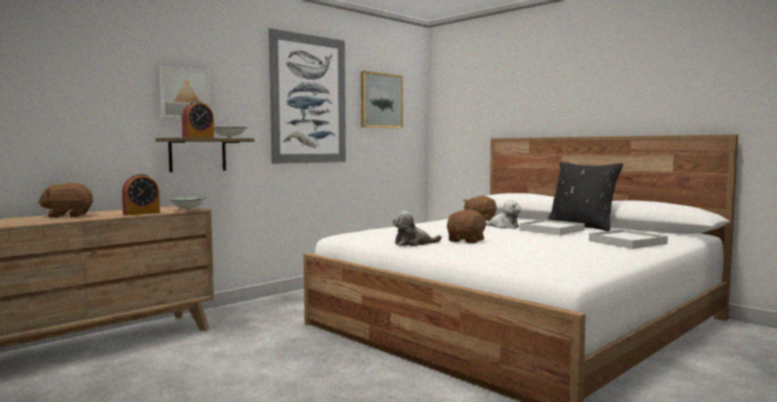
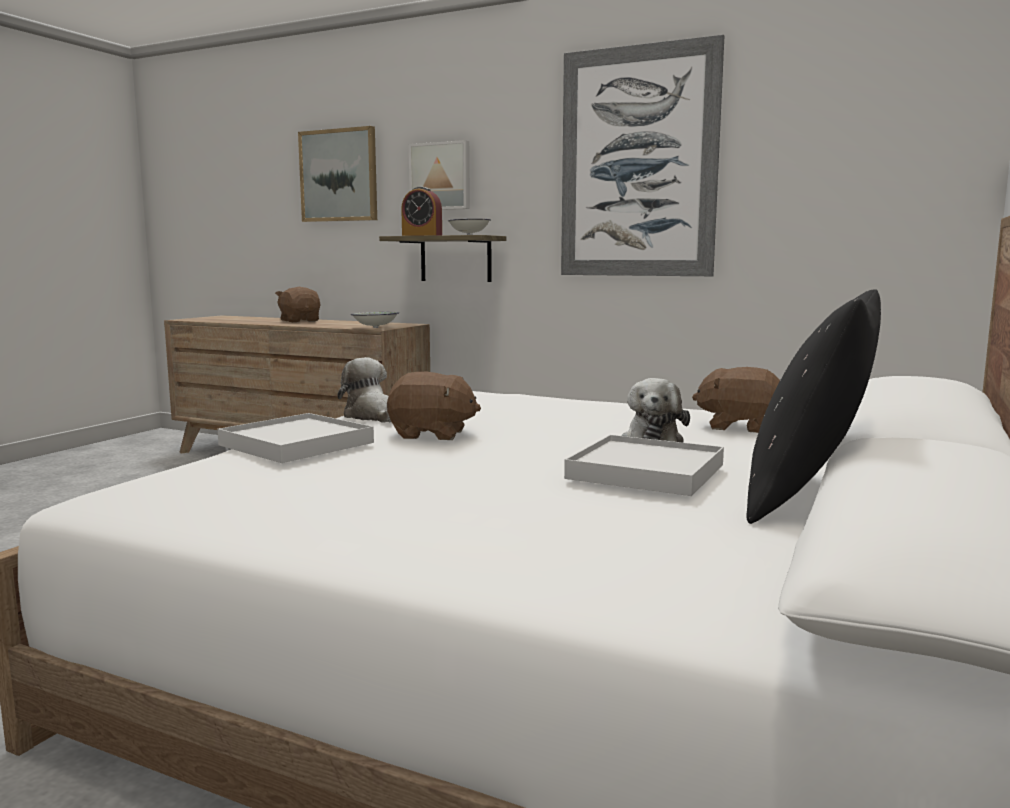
camera: 70 degrees right, 5 degrees up
alarm clock [122,173,160,215] -> none
picture [361,71,403,128] -> picture moved to [298,126,377,222]
white tray [589,230,668,249] -> white tray moved to [217,413,374,463]

